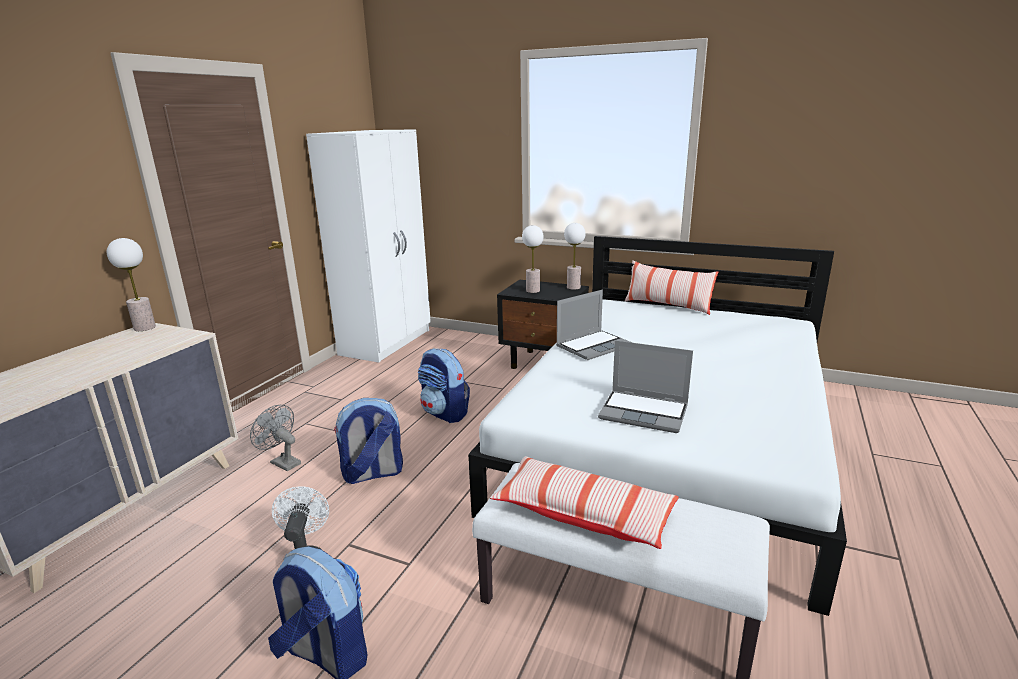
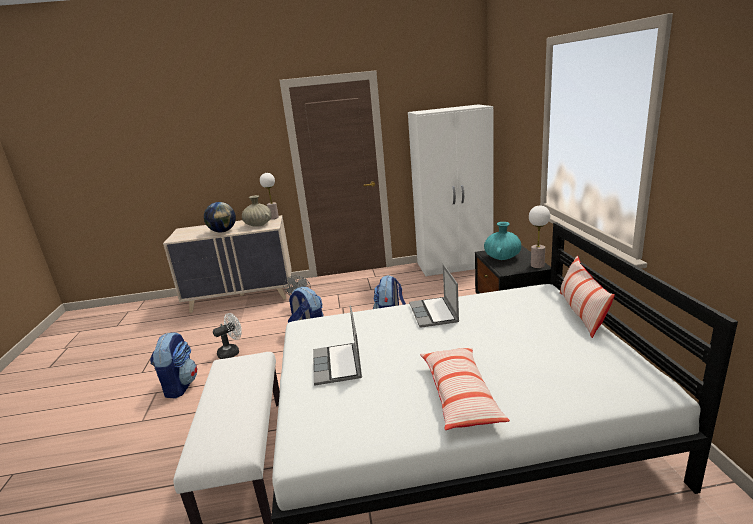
camera: 60 degrees right, 0 degrees up
pillow [490,456,679,549] -> pillow moved to [420,348,510,430]
table lamp [522,225,544,293] -> turquoise vase [484,222,521,260]
laptop [556,290,632,360] -> laptop turned 60 degrees clockwise [409,264,459,328]
none -> globe [204,202,236,233]
none -> beige vase [242,195,271,227]

